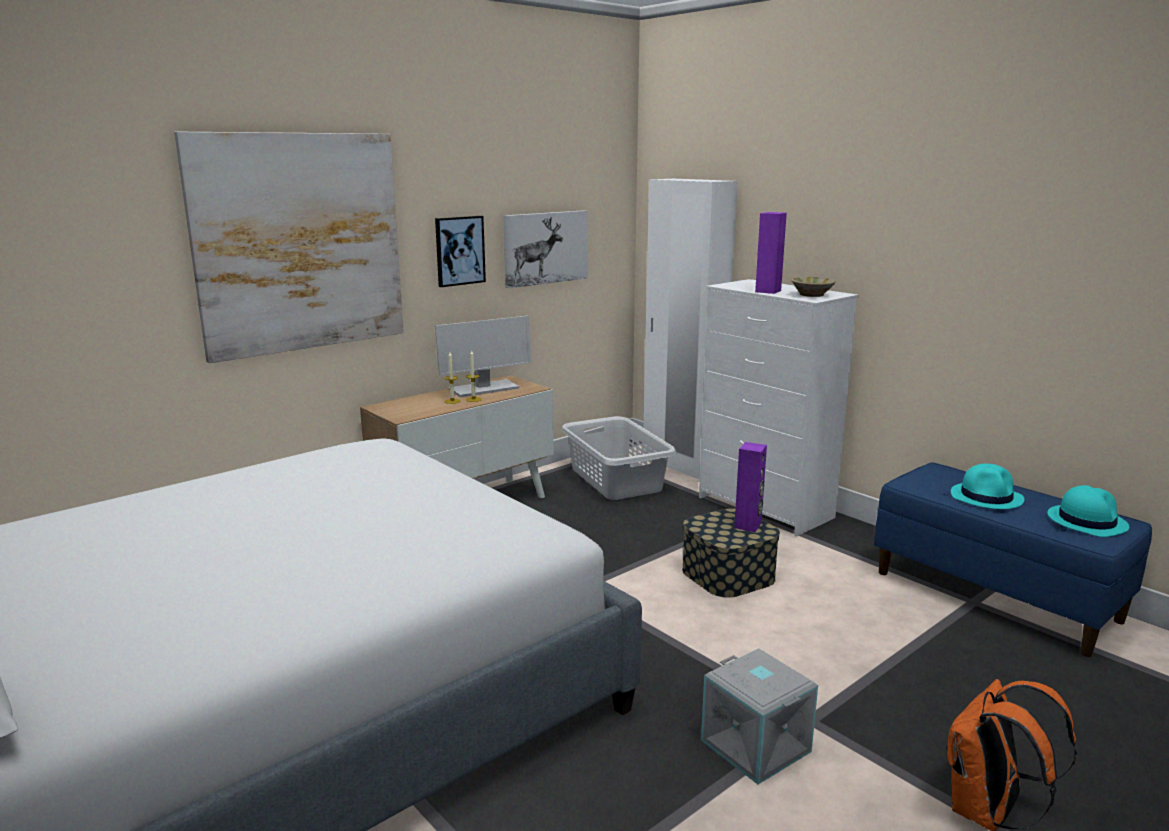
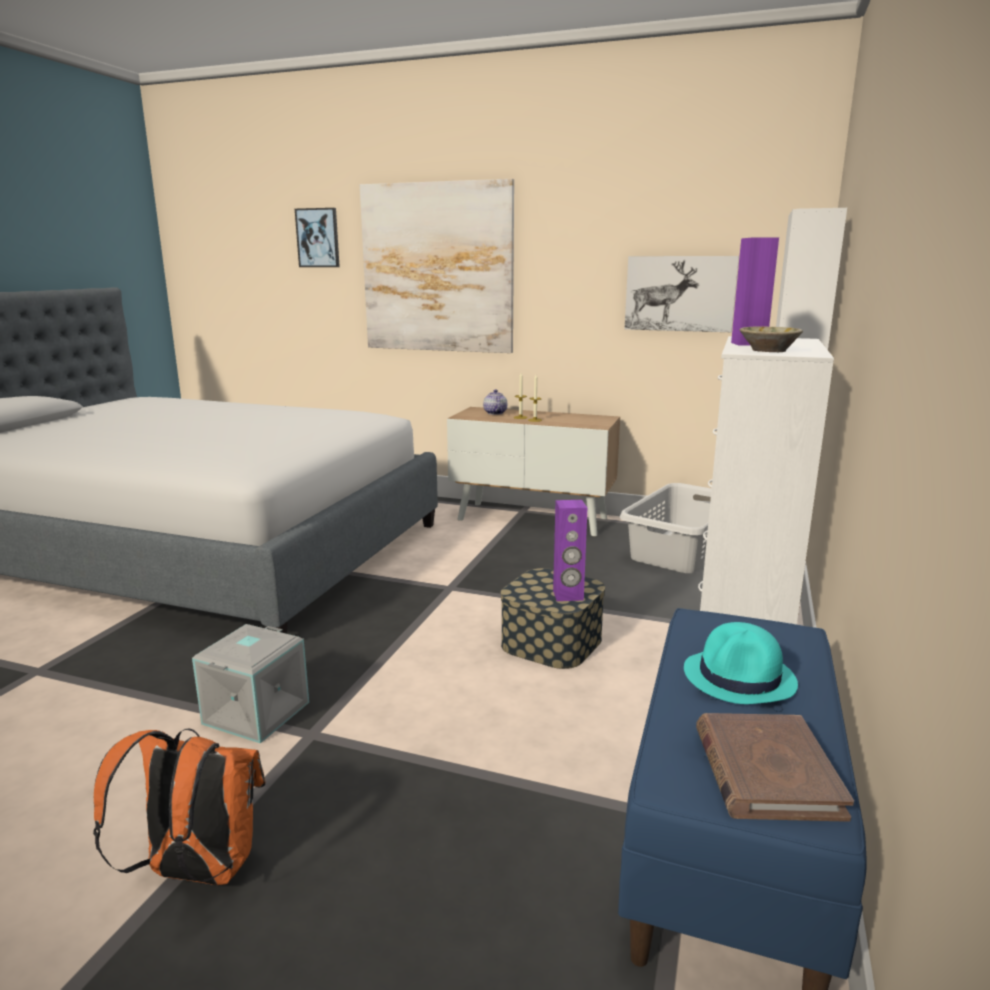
camera: 60 degrees right, 0 degrees up
picture [435,216,486,287] -> picture moved to [295,208,340,267]
monitor [435,316,531,397] -> none
turquoise hat [1047,485,1129,537] -> brown book [696,713,854,822]
none -> teapot [483,390,507,415]

